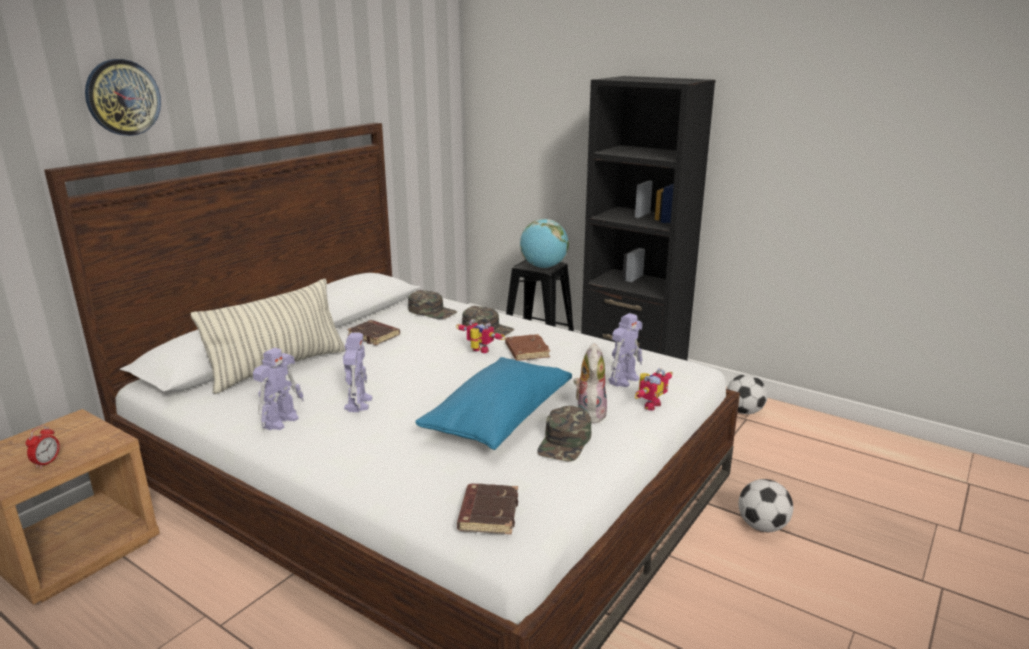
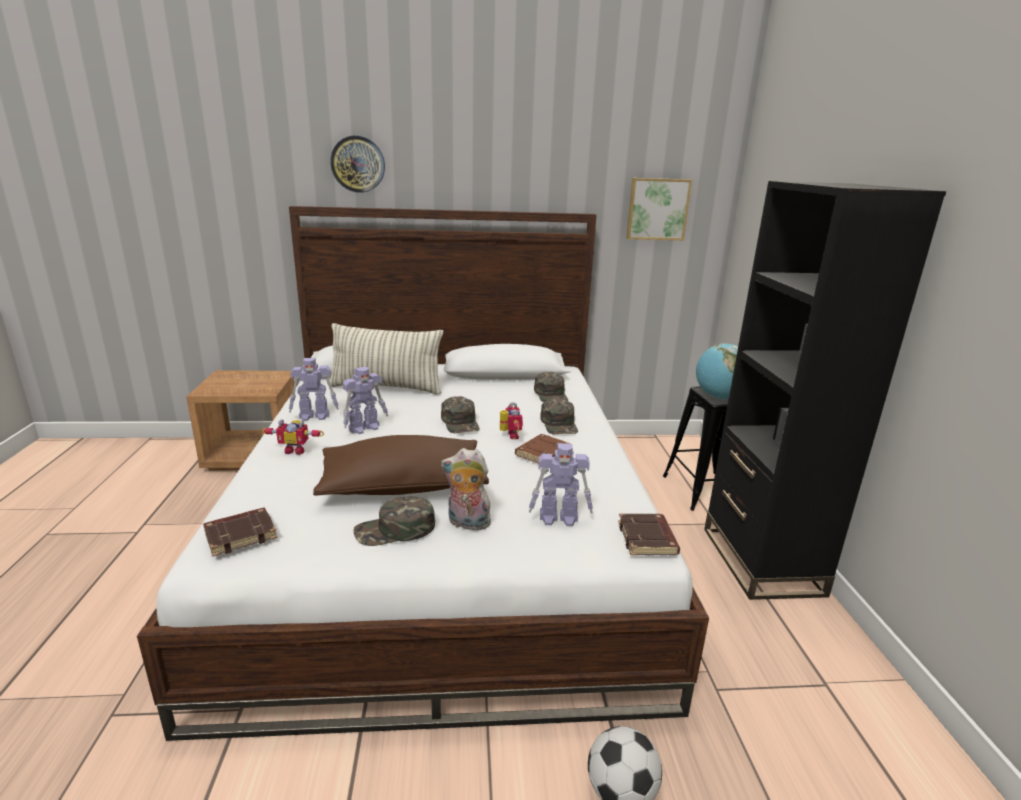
camera: 50 degrees right, 0 degrees up
alarm clock [26,425,60,468] -> none
brown book [347,320,400,345] -> brown book moved to [618,514,680,555]
blue pillow [415,357,572,450] -> brown pillow [313,435,489,496]
plush toy [573,343,607,424] -> plush toy turned 135 degrees counterclockwise [441,448,491,530]
toy robot [635,368,672,411] -> toy robot moved to [261,419,324,455]
football [727,374,768,414] -> none
none -> green cap [441,396,480,433]
none -> picture [626,178,692,240]

